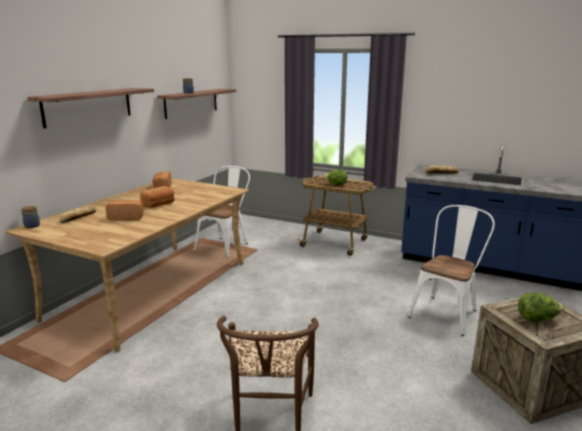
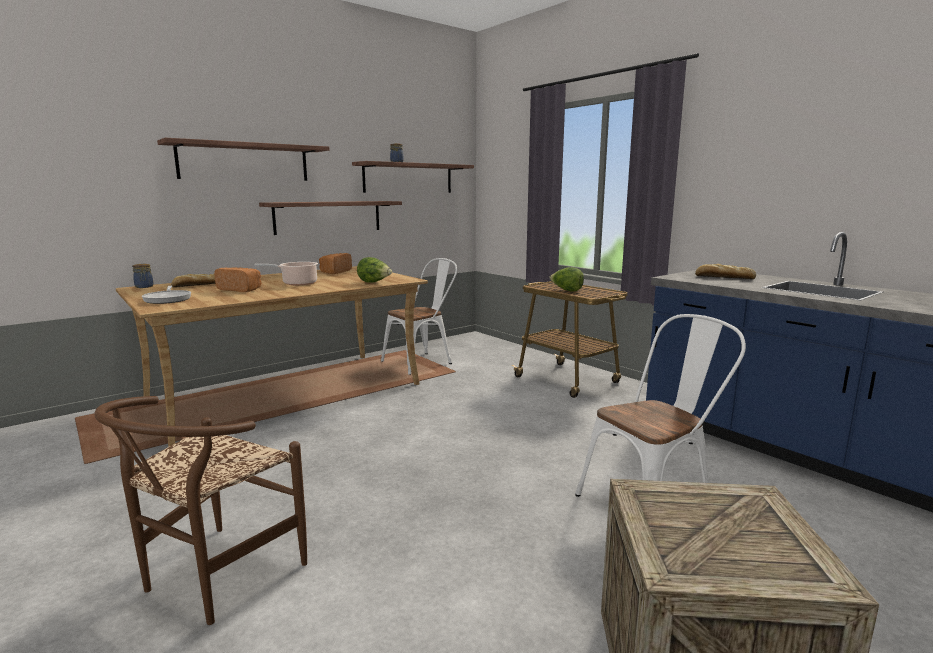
camera: 25 degrees right, 5 degrees down
bread [140,186,175,208] -> cooking pot [255,262,318,285]
lettuce [518,292,565,322] -> lettuce moved to [357,257,392,283]
none -> frying pan [142,286,191,304]
none -> shelf [259,201,402,235]

